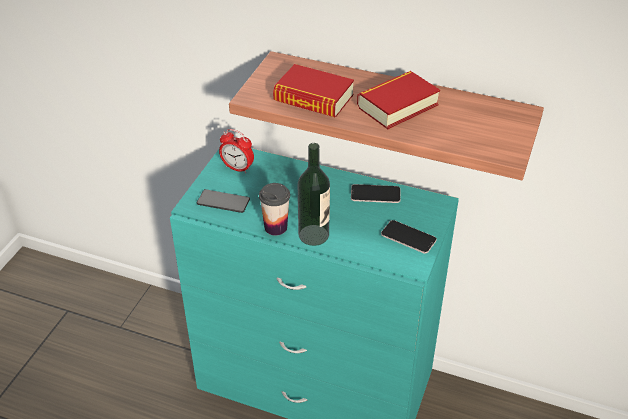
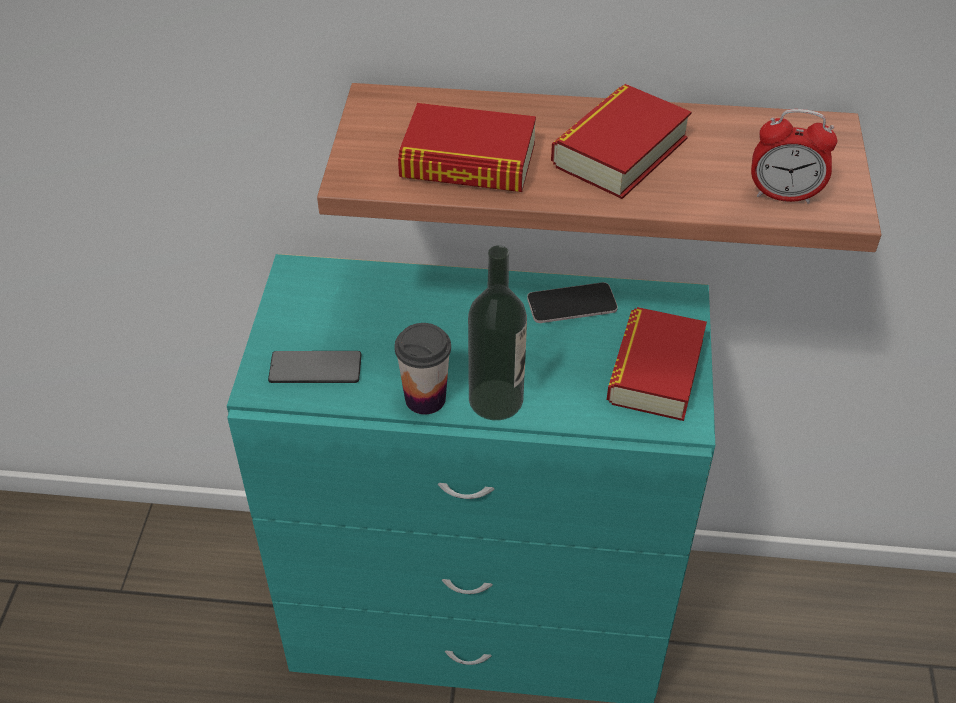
camera: 15 degrees left, 5 degrees up
alarm clock [219,129,254,174] -> alarm clock moved to [751,109,837,204]
phone [381,220,437,254] -> book [607,307,707,421]

